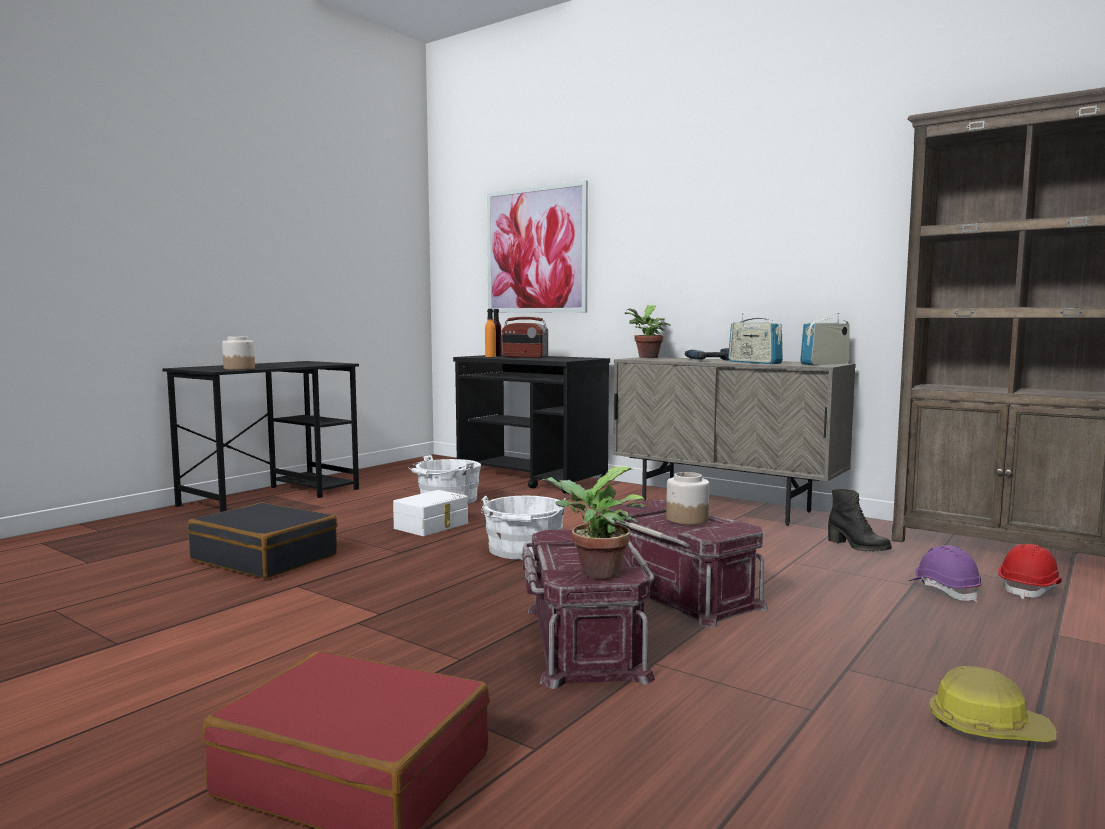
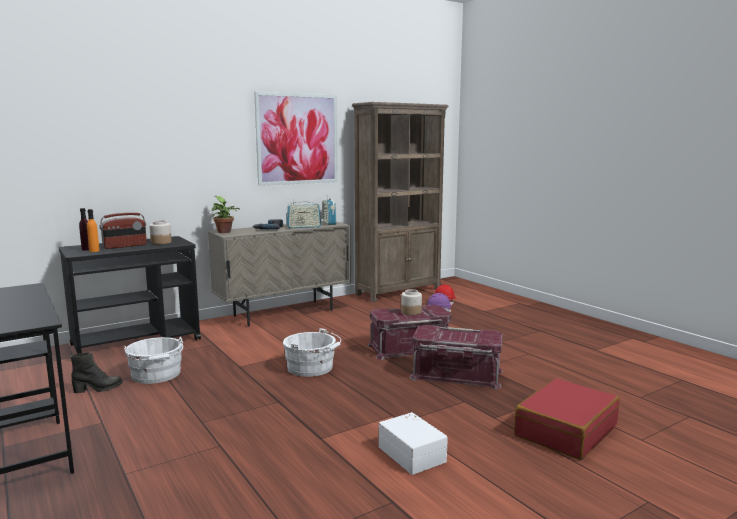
camera: 70 degrees left, 5 degrees up
black suitcase [187,502,338,579] -> none
jar [222,336,255,370] -> jar moved to [149,220,172,244]
white storage box [393,490,468,536] -> white storage box moved to [379,412,448,475]
picture [487,180,588,313] -> picture moved to [254,92,338,186]
potted plant [542,467,646,580] -> none
black boot [828,489,892,551] -> black boot moved to [70,353,123,393]
hard hat [929,666,1056,742] -> none

